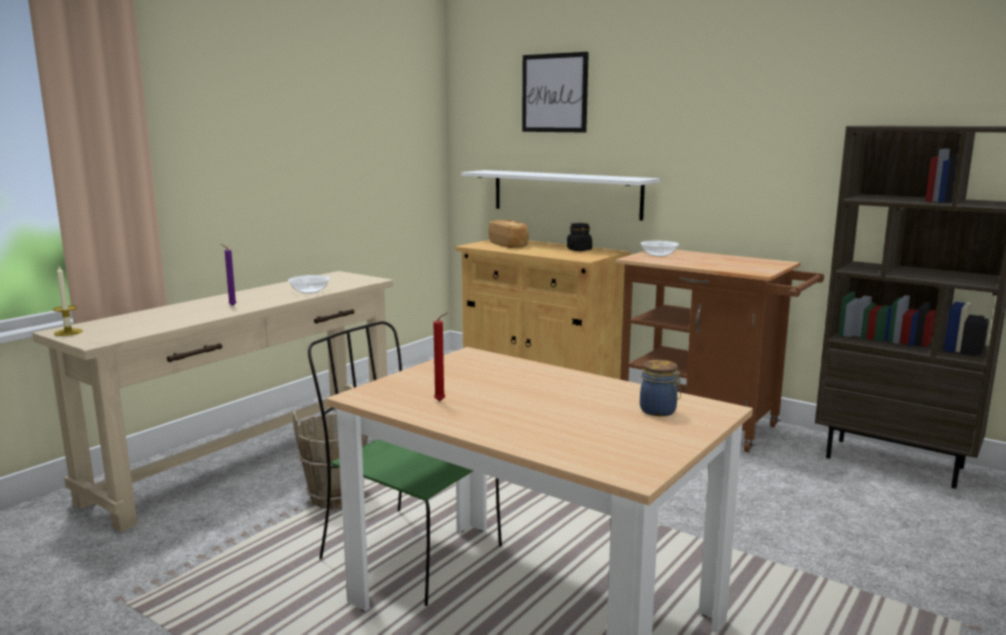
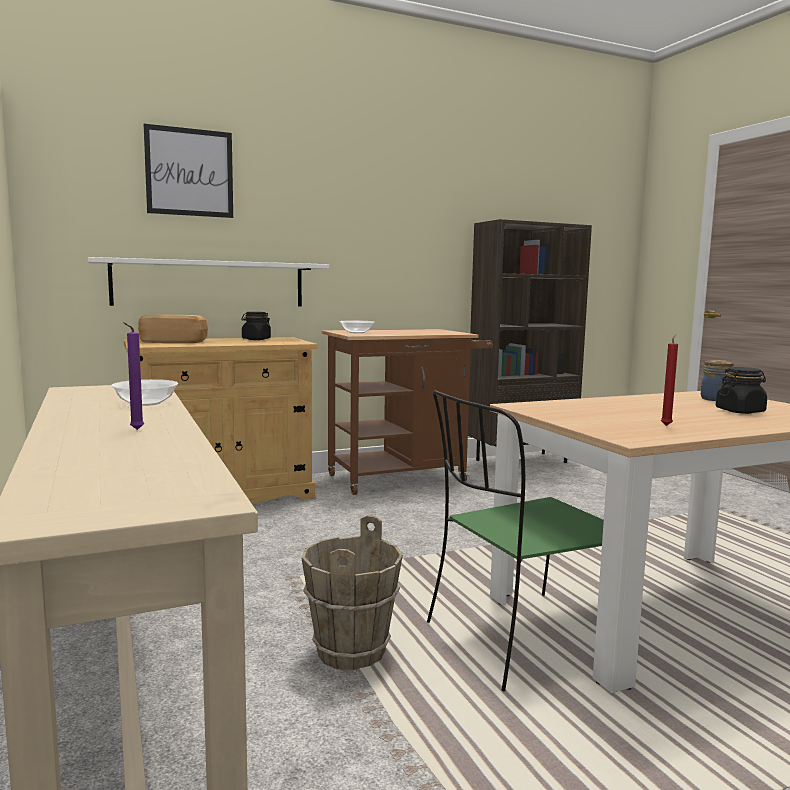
camera: 60 degrees left, 5 degrees down
candle [53,266,83,336] -> none
none -> black jar [716,367,767,414]

